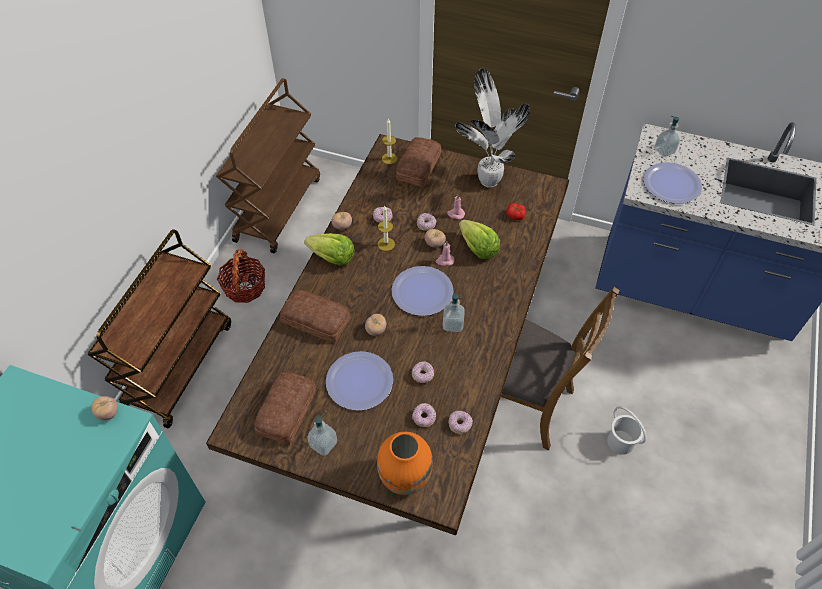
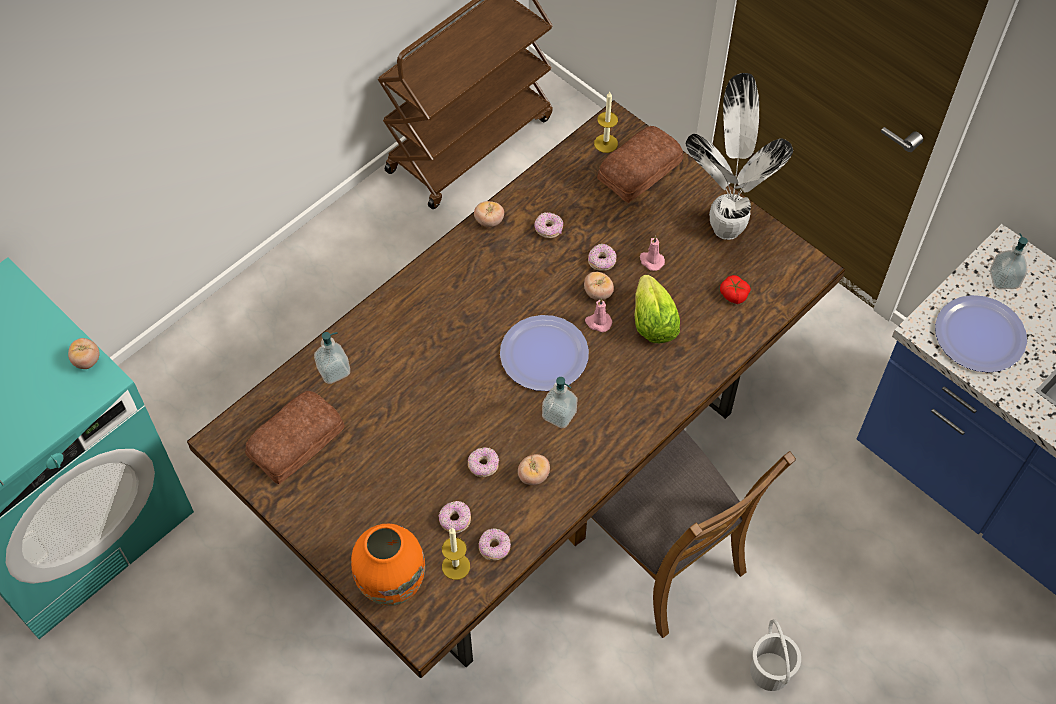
camera: 25 degrees right, 5 degrees up
brown cart [88,229,231,428] -> none
basket [217,249,265,303] -> none
bread [280,290,350,342] -> none
lettuce [304,233,355,266] -> none
soap dispenser [307,414,337,456] -> soap dispenser moved to [314,332,350,384]
plate [326,351,393,411] -> none
tomato [365,314,386,336] -> tomato moved to [518,454,550,485]
candle [378,206,395,251] -> candle moved to [442,528,470,580]

